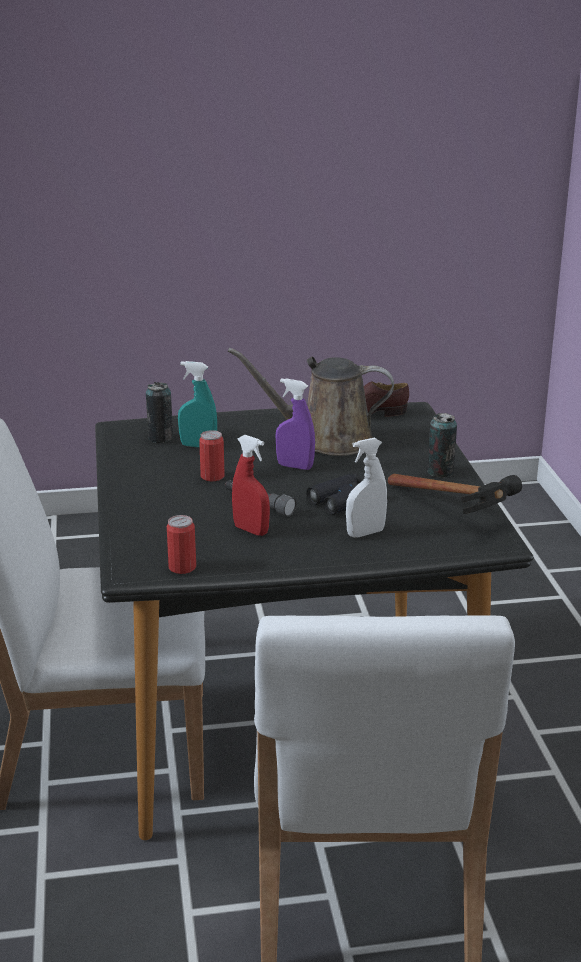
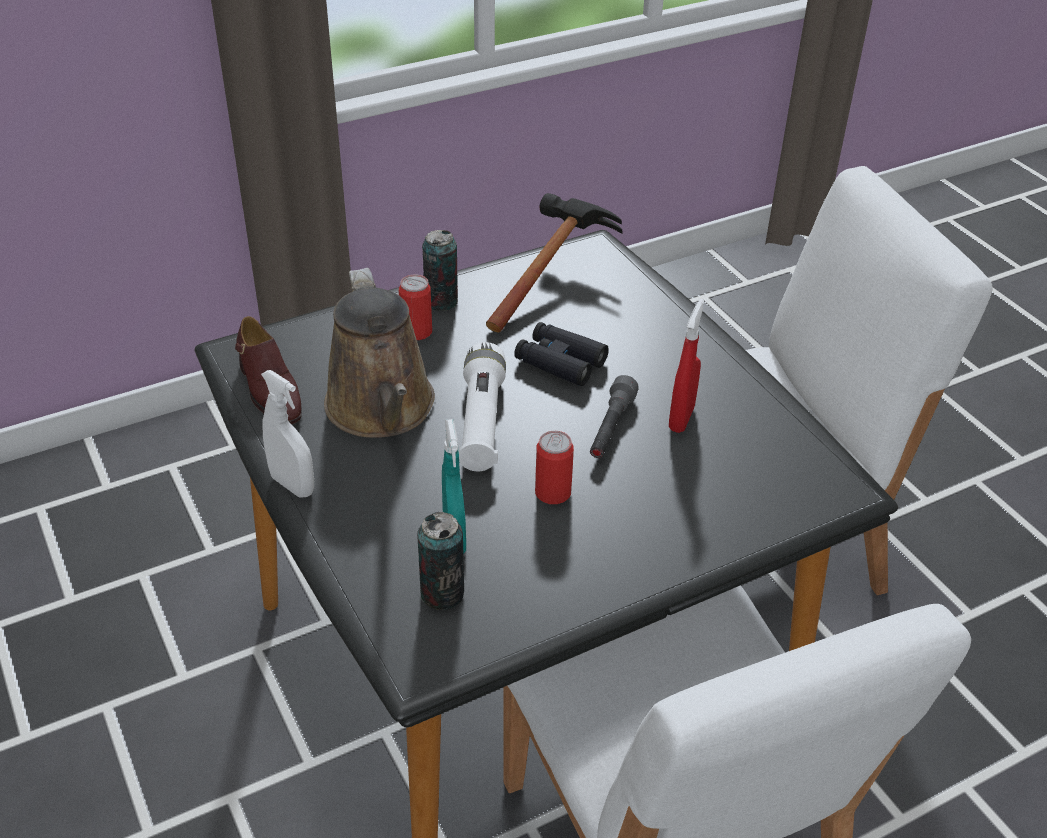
camera: 110 degrees left, 15 degrees up
can [167,515,196,574] -> can moved to [399,274,432,340]
purple spray bottle [276,378,315,470] -> white flashlight [459,342,506,471]
white spray bottle [346,438,387,538] -> white spray bottle moved to [261,370,314,497]

